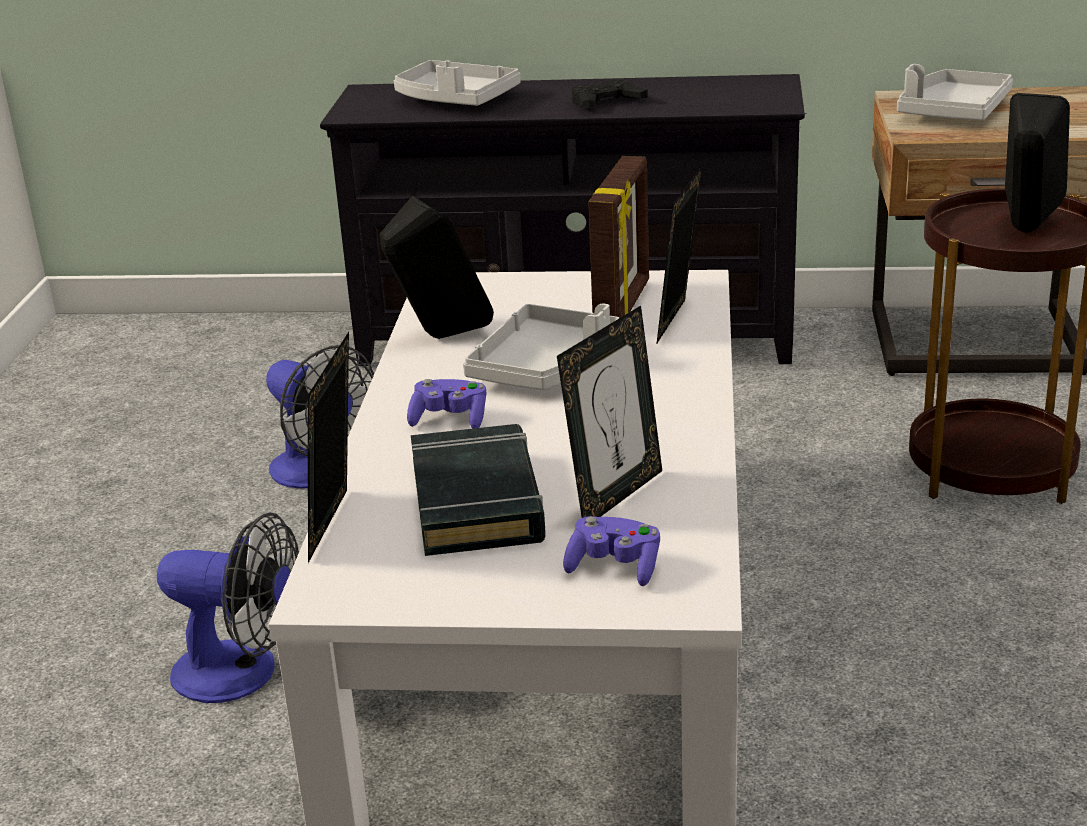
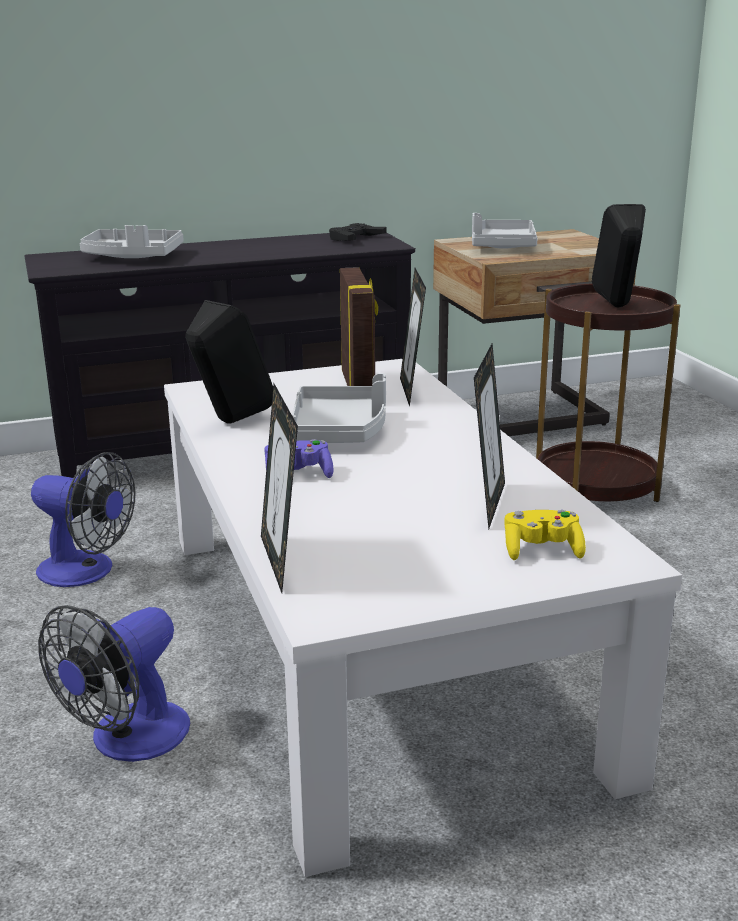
camera: 25 degrees left, 5 degrees down
fan [157,512,299,703] -> fan turned 135 degrees clockwise [38,605,190,762]
black book [411,424,546,556] -> none
purple game controller [563,516,660,586] -> yellow game controller [504,510,586,560]
black game controller [572,79,648,108] -> black game controller moved to [329,223,387,241]

